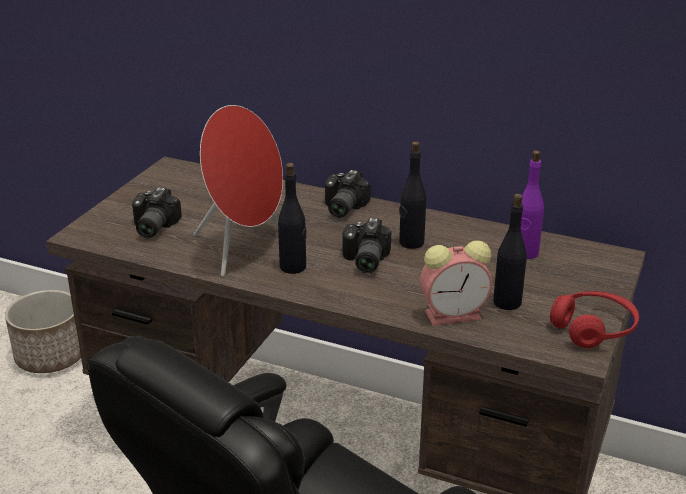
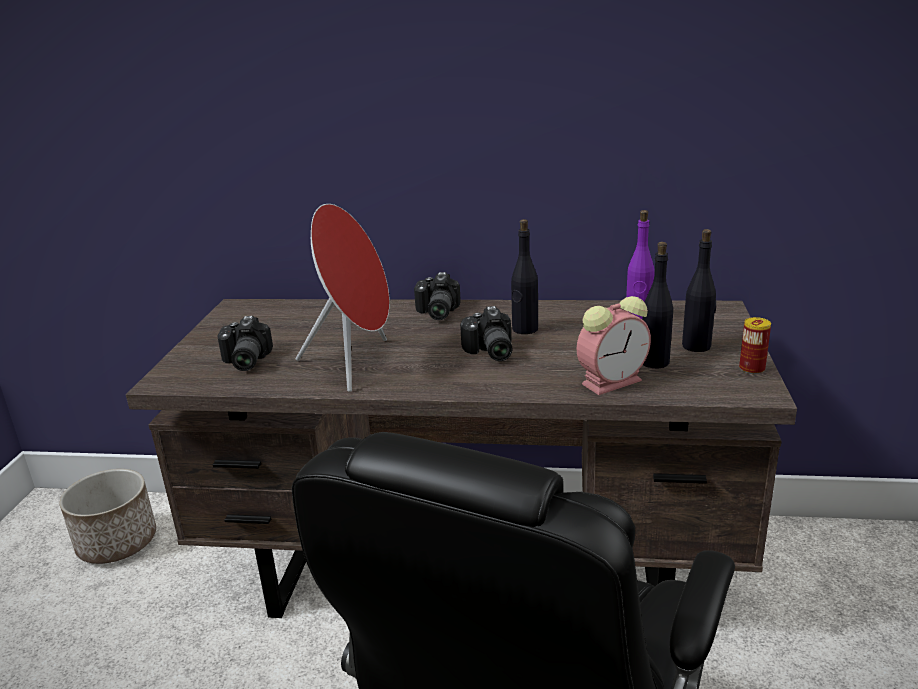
camera: 15 degrees left, 5 degrees down
black bottle [278,163,307,274] -> black bottle moved to [682,229,716,352]
red headphones [550,291,639,348] -> can [739,317,771,374]

